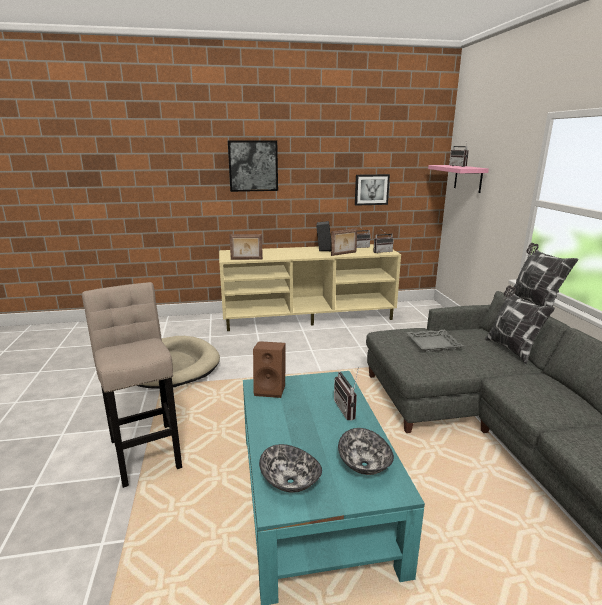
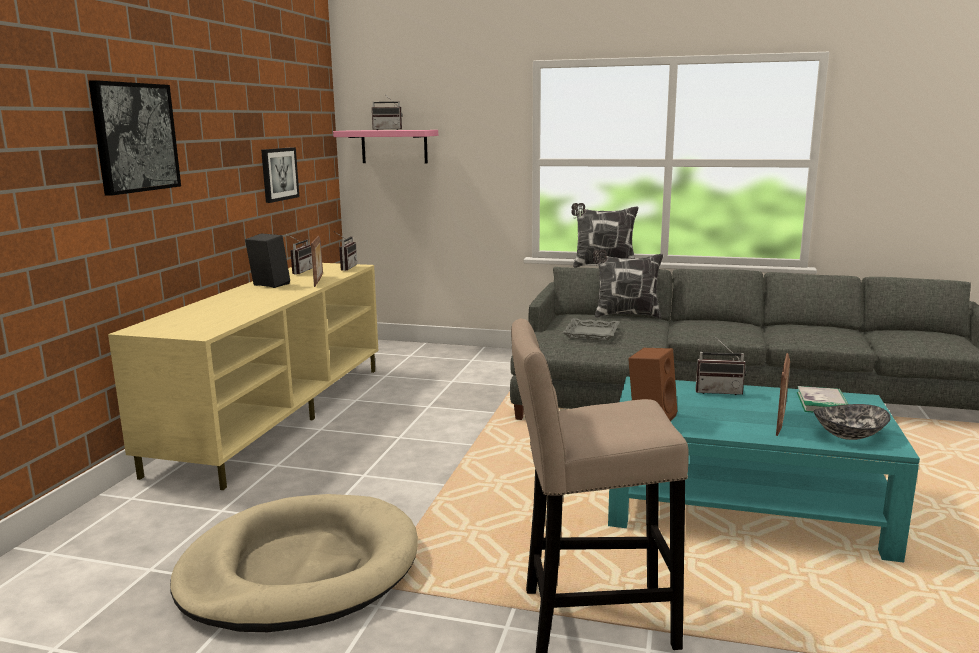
camera: 65 degrees left, 5 degrees down
picture frame [229,234,263,260] -> picture frame moved to [776,353,790,436]
bowl [338,428,394,475] -> book [797,386,848,413]

